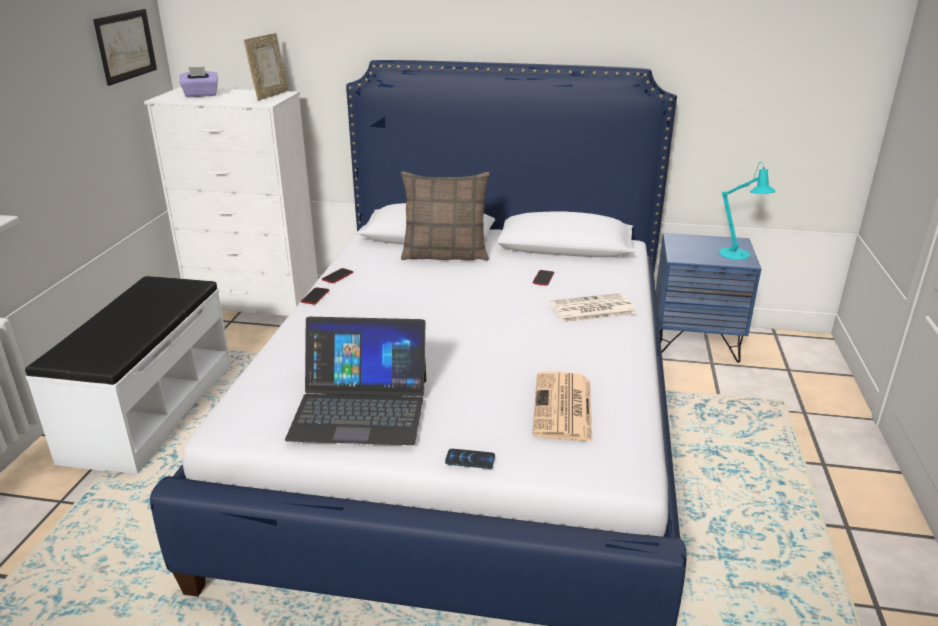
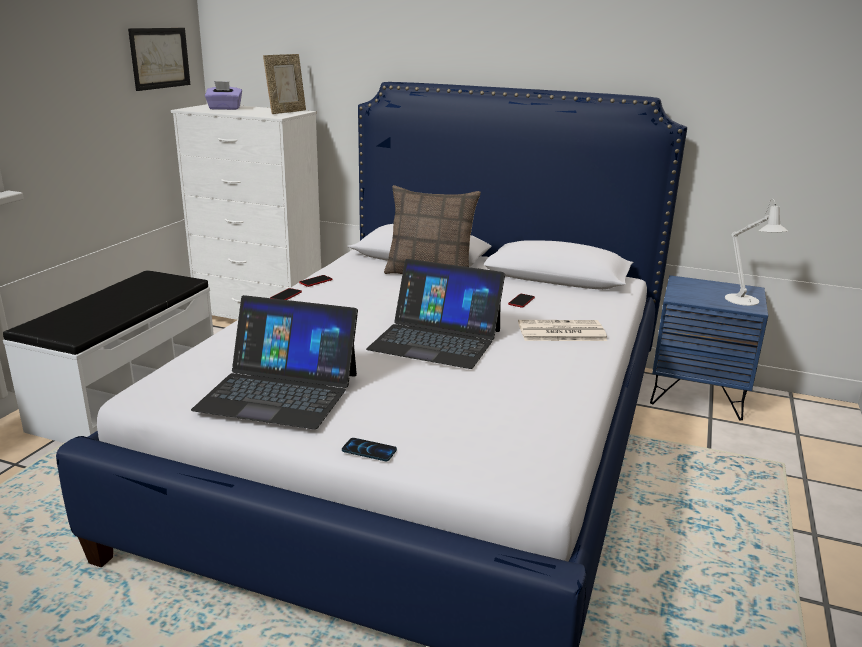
camera: 10 degrees right, 5 degrees down
newspaper [532,372,592,442] -> none
turquoise table lamp [719,162,776,260] -> white table lamp [725,199,788,306]
none -> laptop [366,259,505,369]

